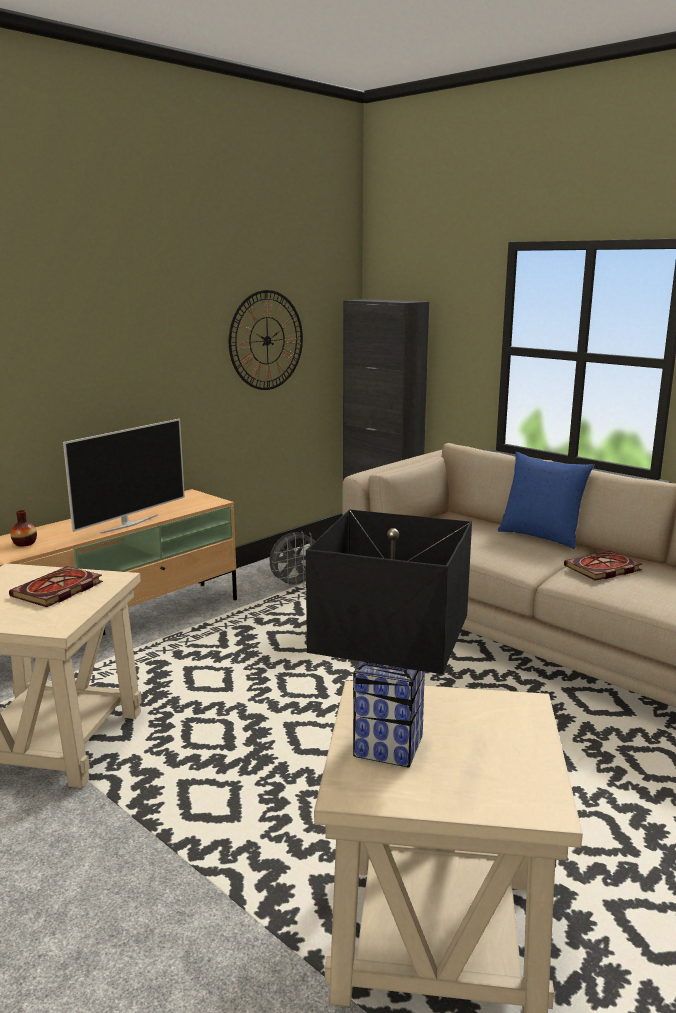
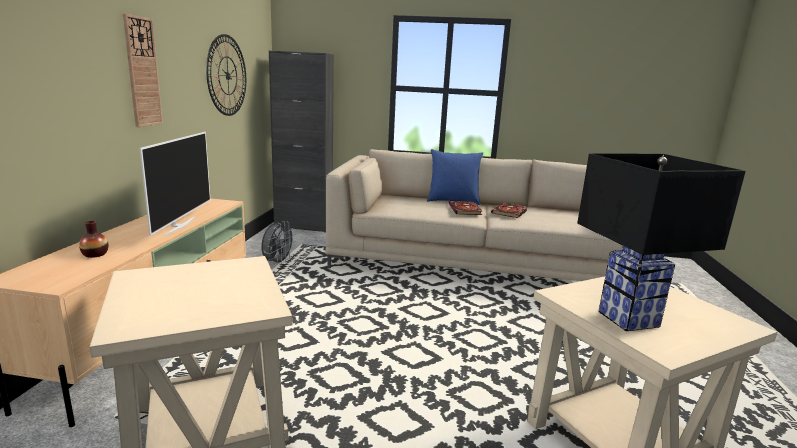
camera: 35 degrees left, 0 degrees up
book [9,566,103,607] -> book moved to [448,201,483,215]
none -> wall clock [123,14,163,127]

